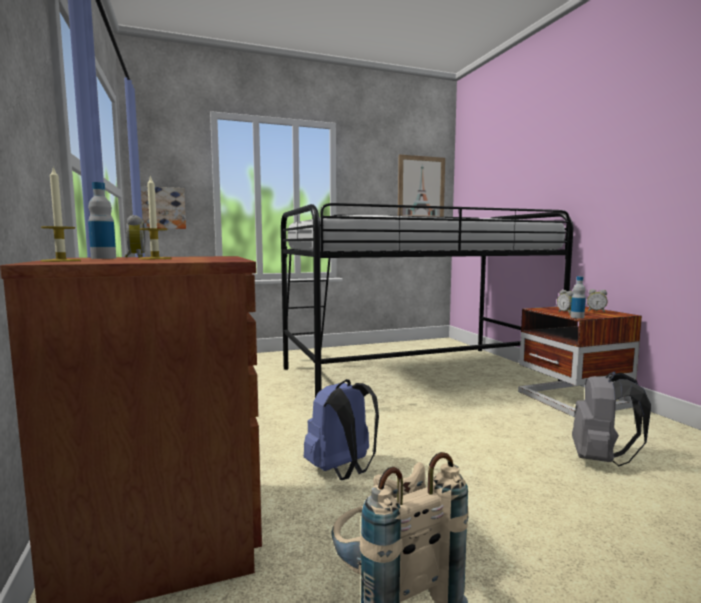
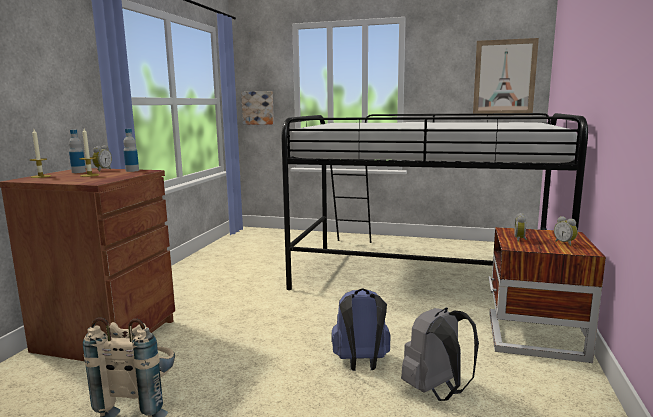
camera: 35 degrees right, 5 degrees up
blue backpack [304,379,379,480] -> blue backpack moved to [331,288,391,371]
bottle [570,276,586,319] -> bottle moved to [123,129,139,172]

